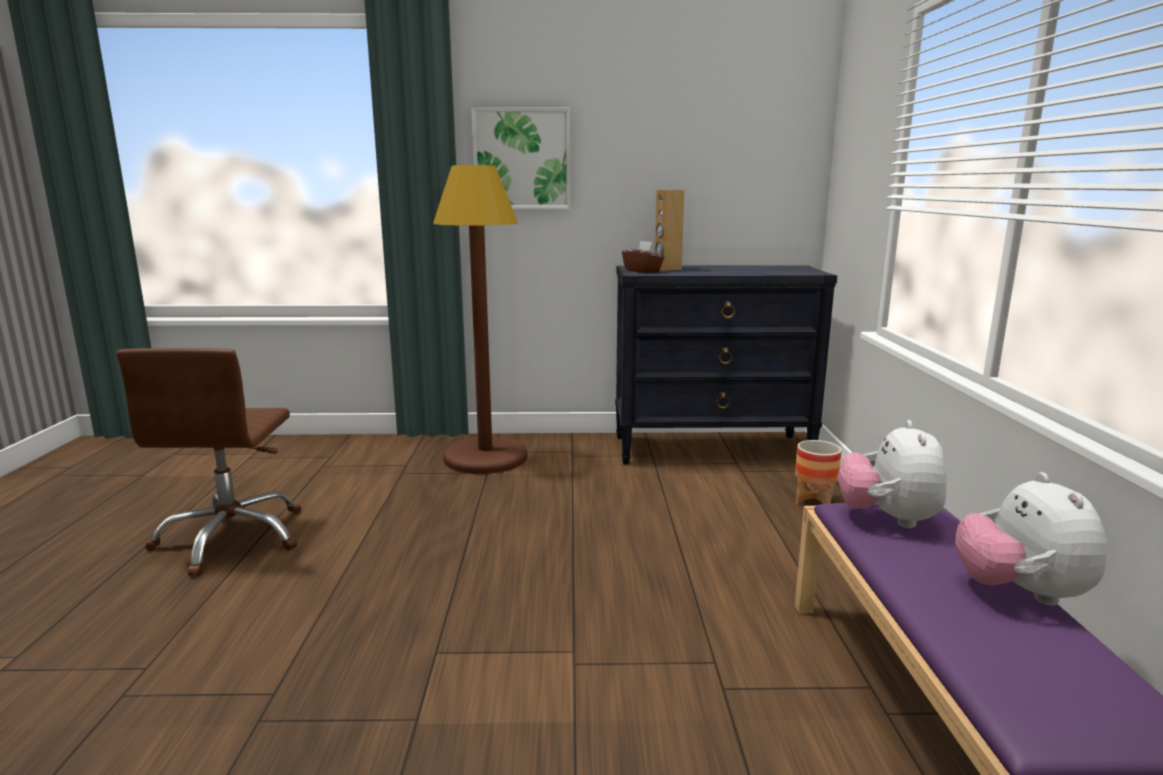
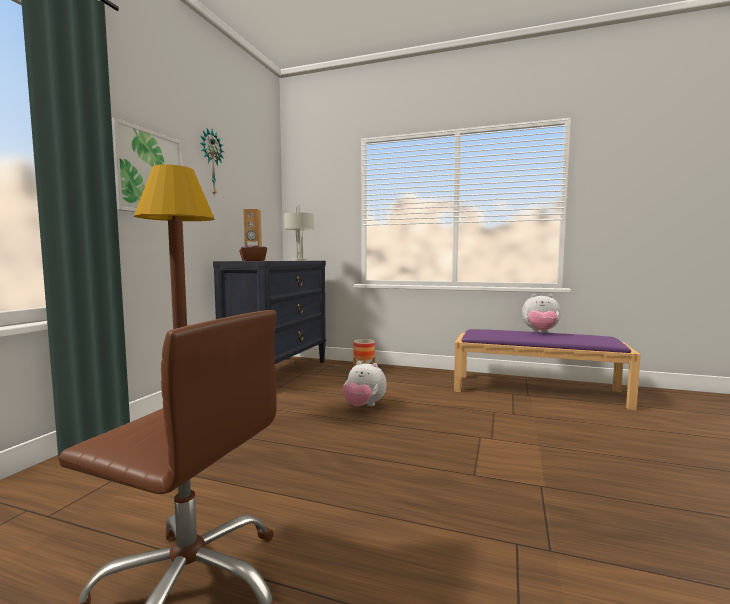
camera: 70 degrees left, 10 degrees down
plush toy [838,420,947,528] -> plush toy moved to [342,361,386,407]
none -> wall clock [200,128,224,196]
none -> grey table lamp [284,204,314,261]

